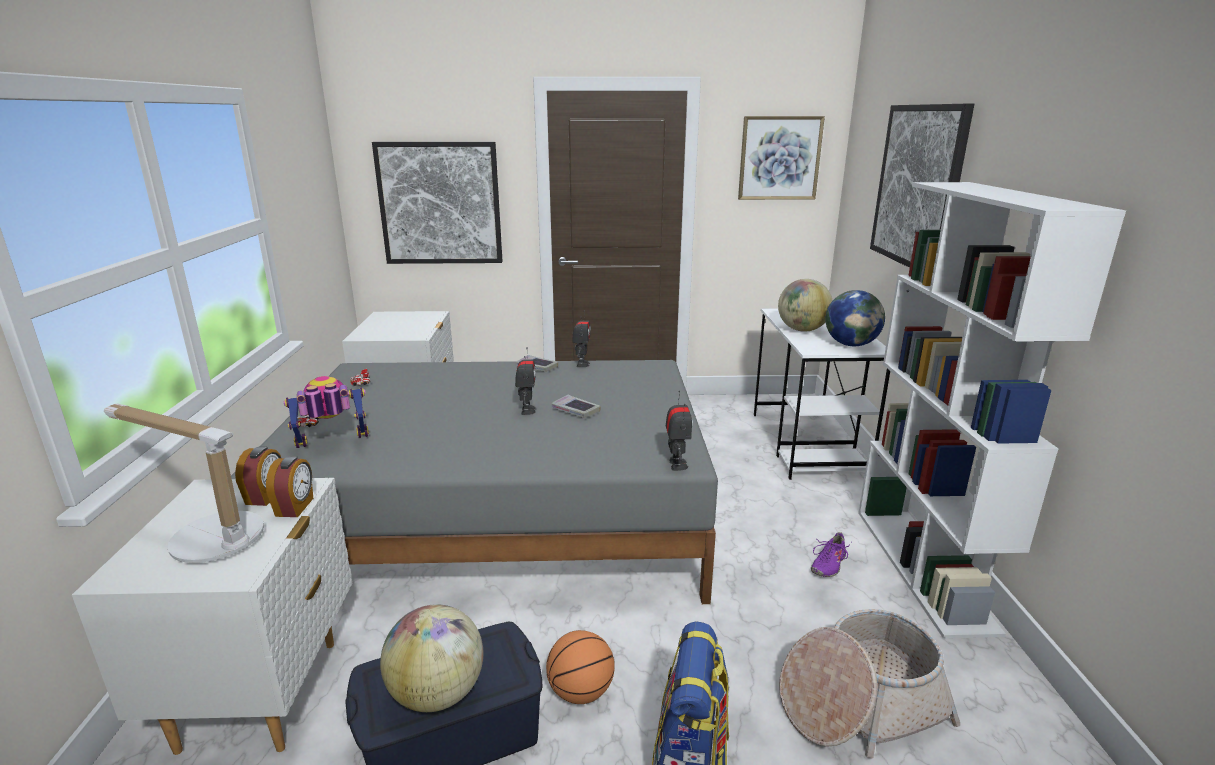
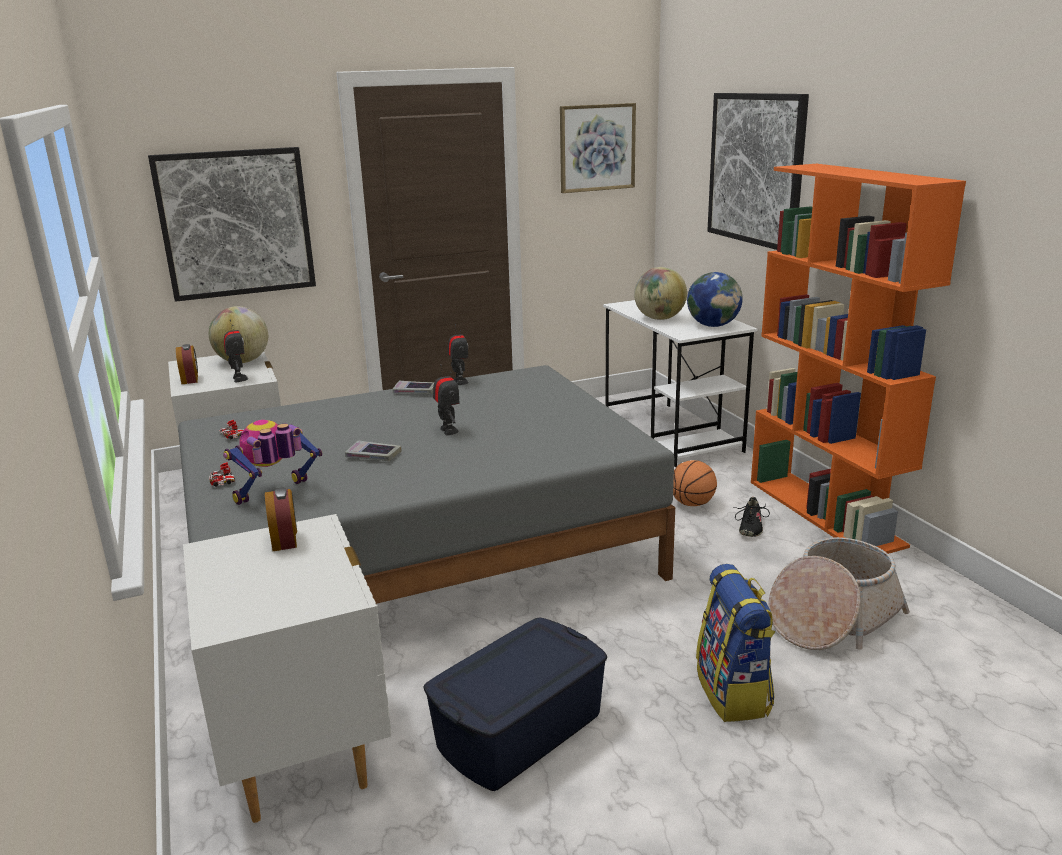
camera: 20 degrees left, 0 degrees up
table lamp [104,403,264,563] -> none
alarm clock [266,456,313,517] -> alarm clock moved to [176,344,198,384]
globe [380,604,483,712] -> globe moved to [209,306,268,363]
basketball [546,630,615,704] -> basketball moved to [673,460,717,506]
book [551,395,601,418] -> book moved to [345,440,401,461]
toy robot [666,391,693,471] -> toy robot moved to [224,319,248,382]
purple shoe [811,532,851,577] -> black shoe [733,497,770,537]
white bookcase [858,182,1126,639] -> orange bookcase [751,164,966,554]

